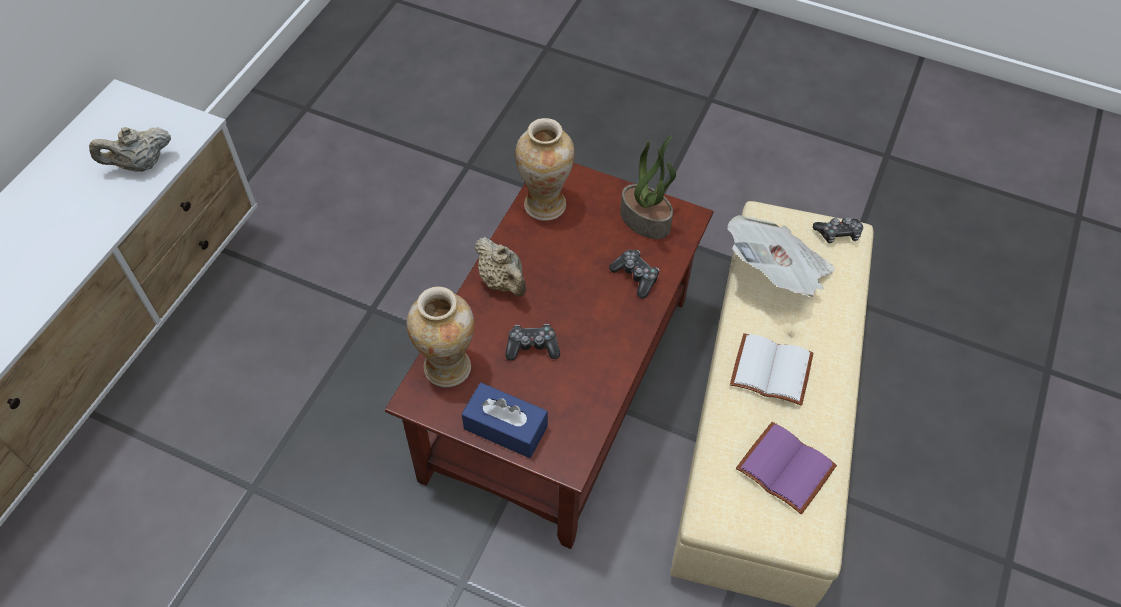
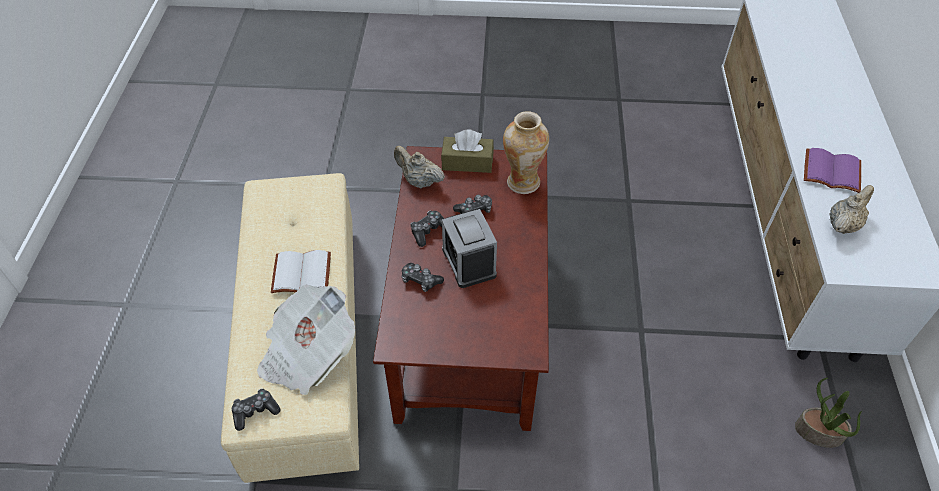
camera: 160 degrees right, 5 degrees down
blue tissue box [462,383,548,458] -> brown tissue box [441,130,494,173]
beige teapot [475,237,526,297] -> beige teapot moved to [394,146,445,188]
vase [515,118,575,221] -> none
potted plant [620,136,676,239] -> potted plant moved to [795,378,862,448]
purple book [736,422,837,514] -> purple book moved to [804,148,861,193]
none -> game controller [410,211,445,247]
none -> alarm clock [442,209,497,288]

